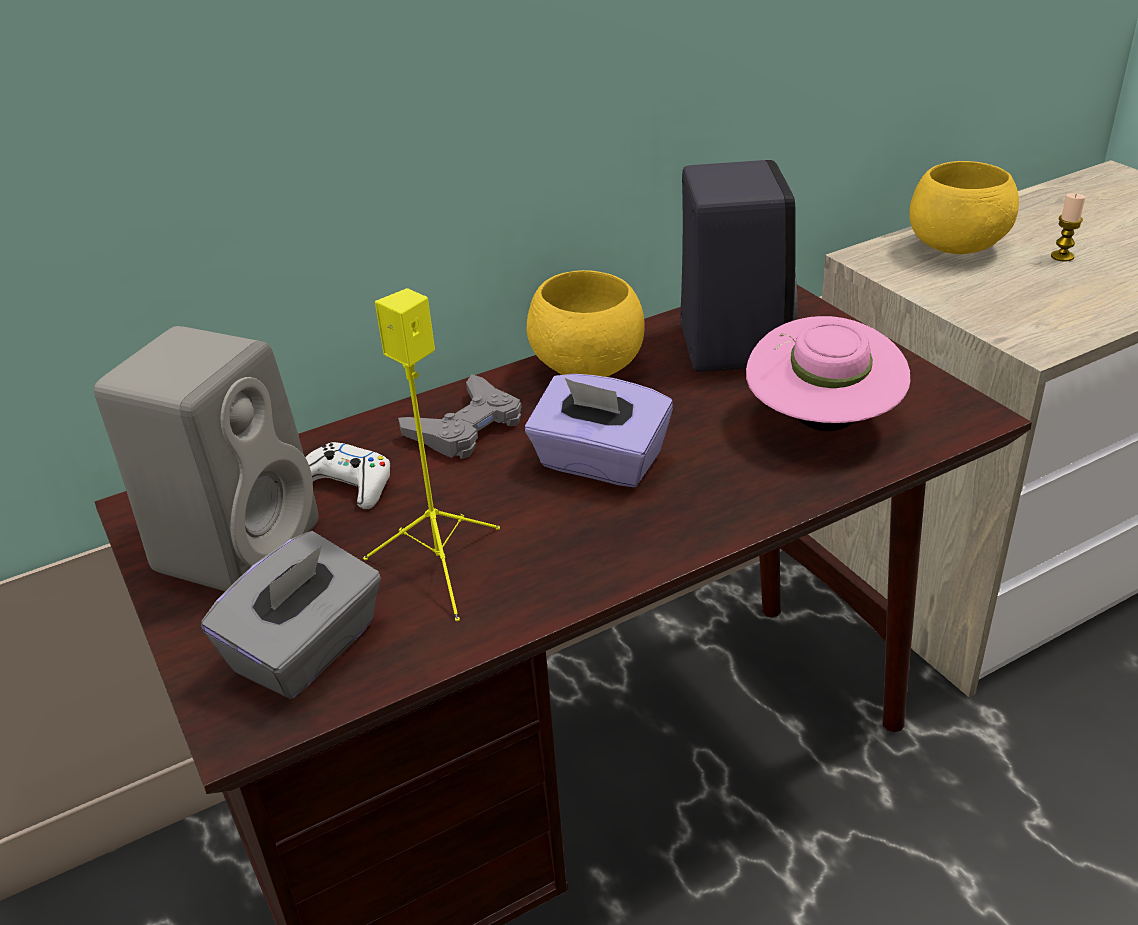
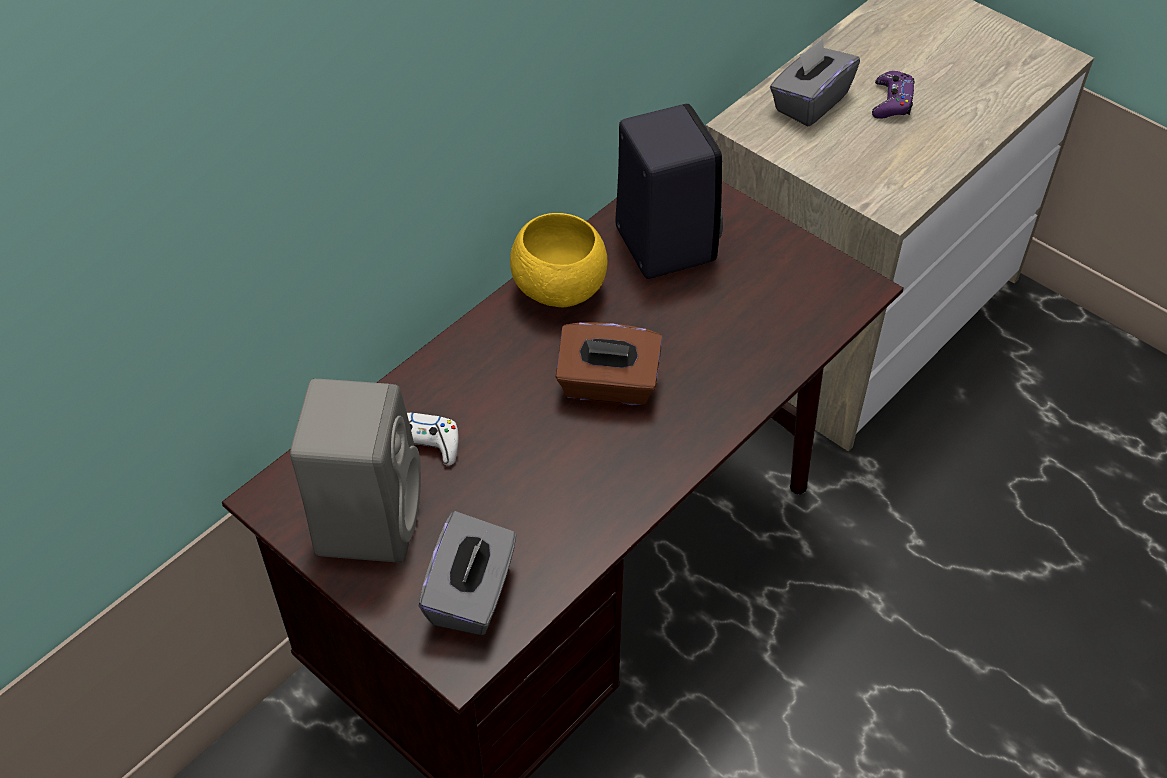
camera: 20 degrees left, 15 degrees up
yellow speaker [363,288,500,621] -> none
grey game controller [398,374,522,459] -> none
purple tissue box [525,374,673,487] -> brown tissue box [556,322,662,405]
pink hat [746,316,911,431] -> none
yellow bowl [909,161,1019,254] -> grey tissue box [770,38,860,126]
candle [1051,193,1085,262] -> purple game controller [872,71,915,119]

